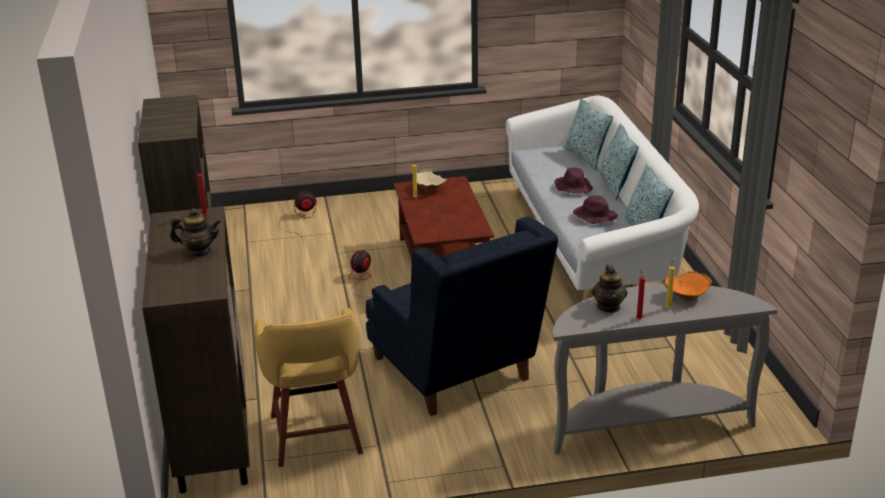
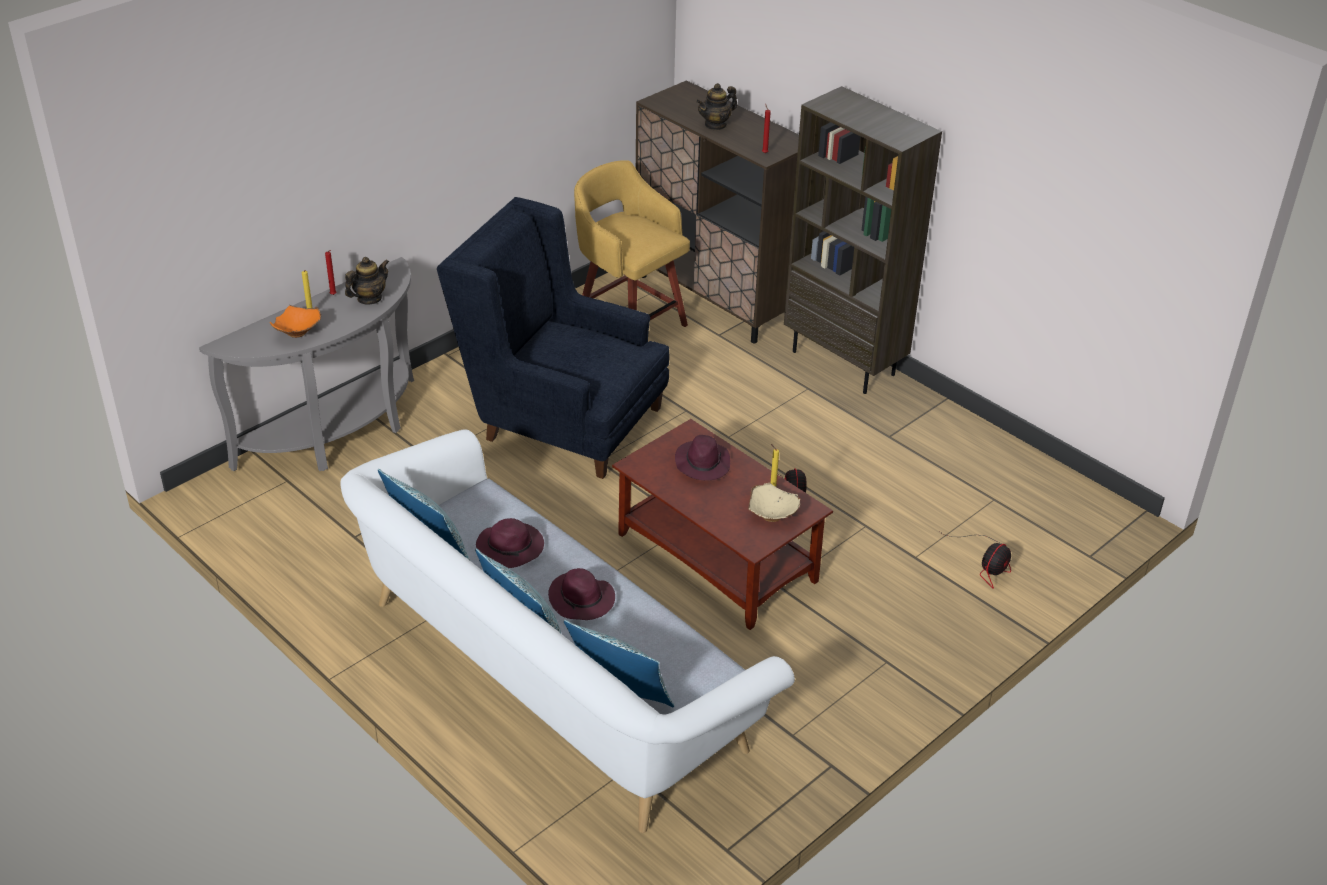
camera: 145 degrees right, 10 degrees up
teapot [592,264,628,313] -> teapot turned 75 degrees clockwise [345,257,389,304]
none -> purple hat [675,435,730,480]

